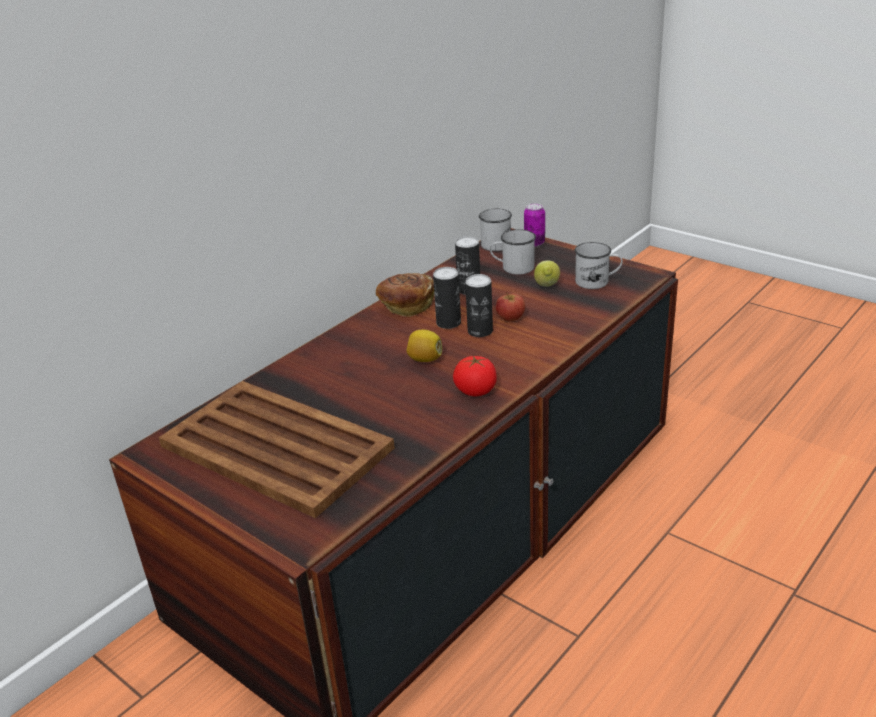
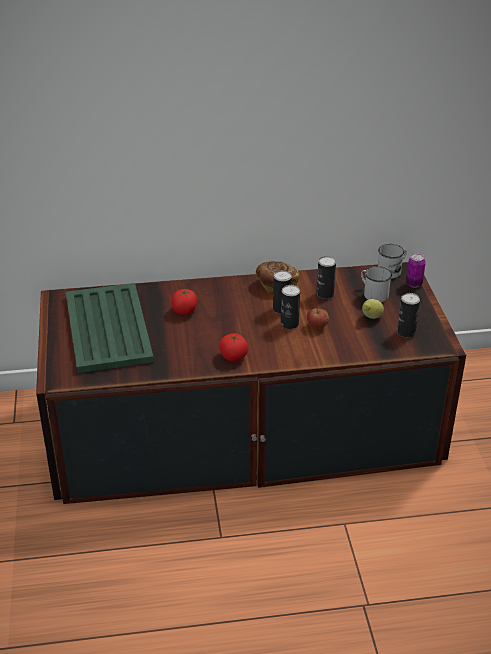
camera: 40 degrees right, 5 degrees up
brown tray [158,381,395,518] -> green tray [66,283,154,373]
lemon [407,330,442,362] -> none
white mug [575,242,623,289] -> can [397,293,420,338]
none -> tomato [171,289,197,315]

